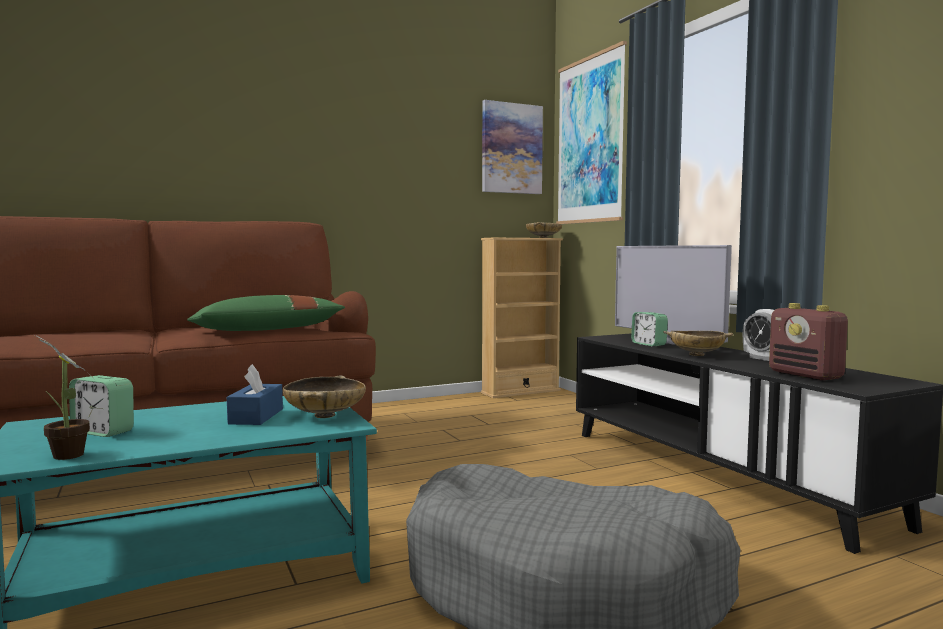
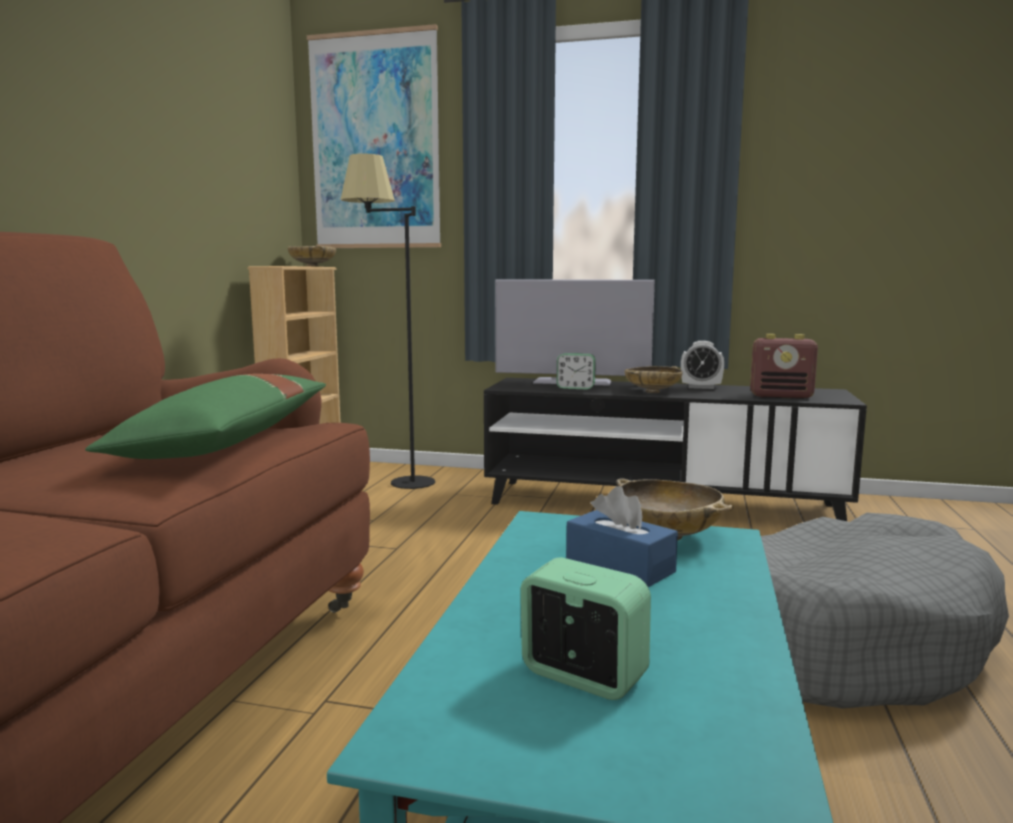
camera: 50 degrees left, 5 degrees up
potted plant [35,335,97,460] -> none
alarm clock [69,375,134,437] -> alarm clock turned 120 degrees counterclockwise [521,557,651,700]
picture [482,100,543,194] -> none
none -> black floor lamp [340,153,435,489]

